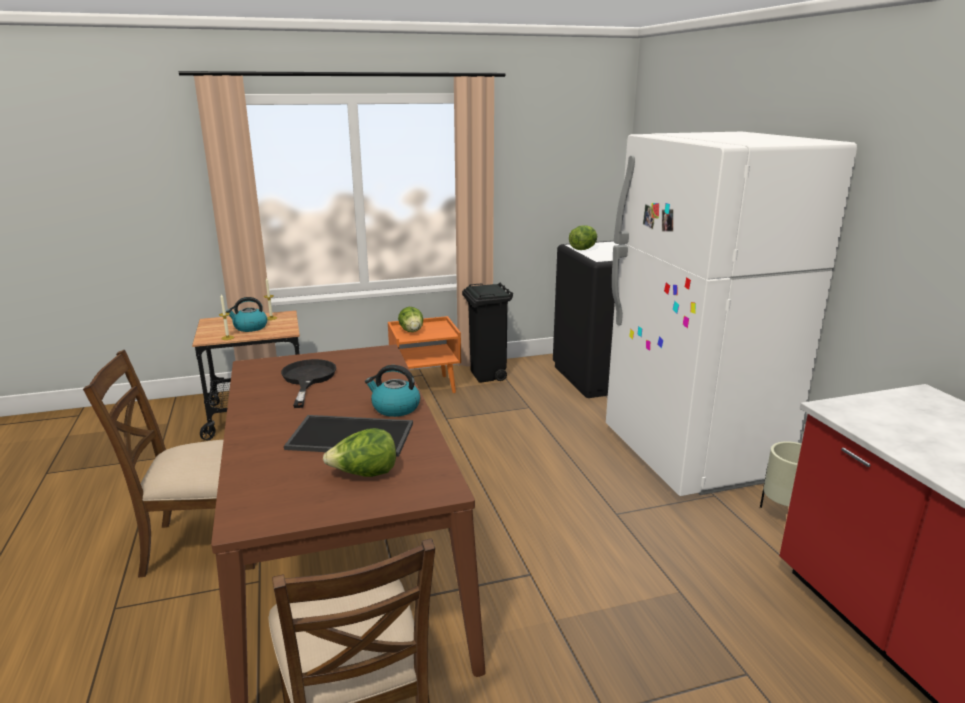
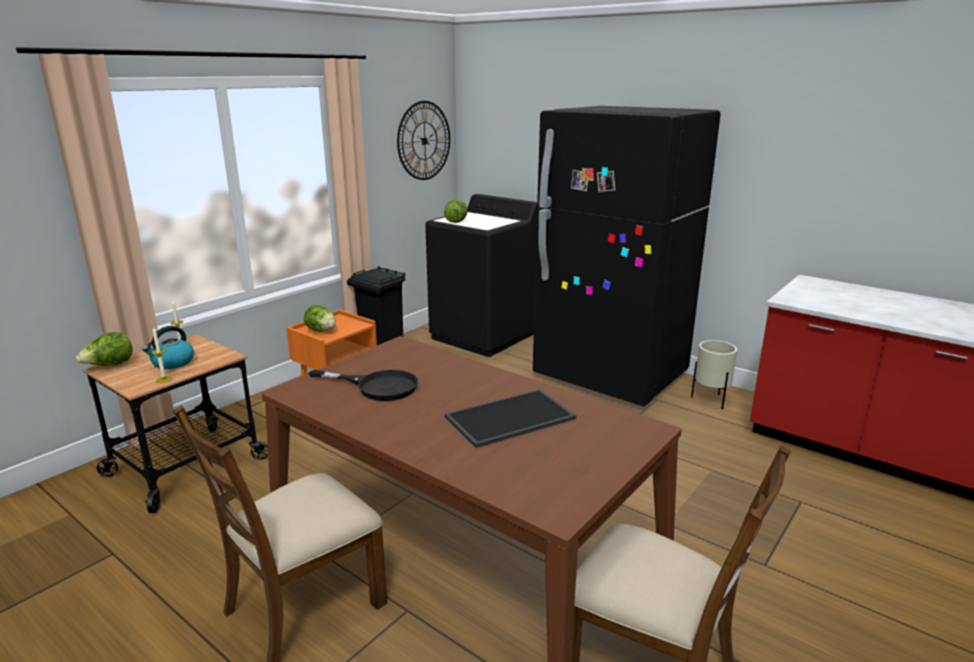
camera: 35 degrees left, 0 degrees up
black frying pan [281,359,336,408] -> black frying pan turned 150 degrees clockwise [309,370,418,401]
lettuce [323,428,396,477] -> lettuce moved to [76,332,132,366]
kettle [365,365,420,417] -> none
white fridge [606,132,857,496] -> black fridge [533,106,721,407]
none -> wall clock [397,101,450,180]

